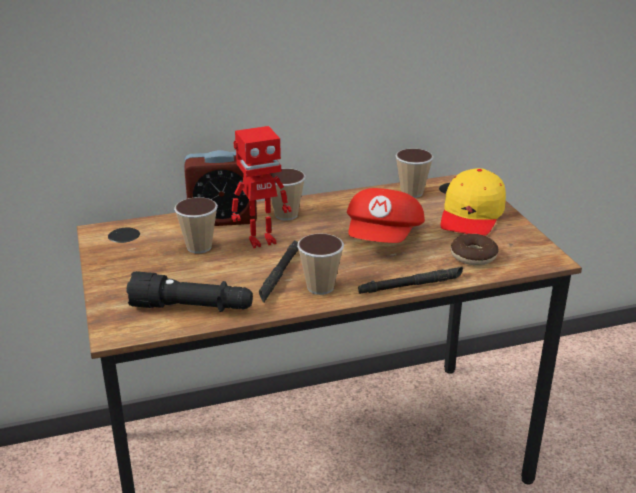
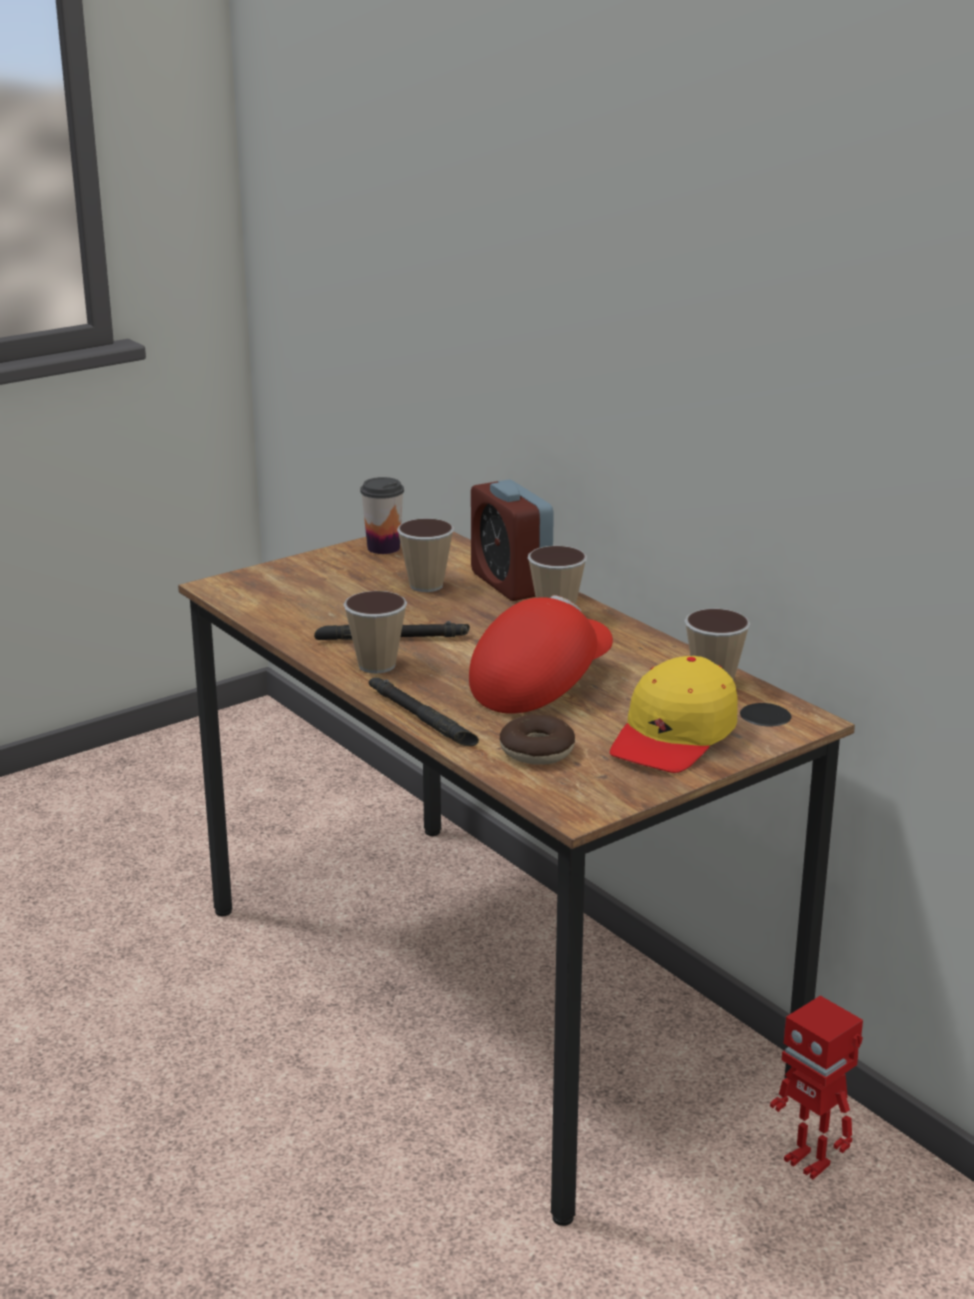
camera: 70 degrees right, 5 degrees down
black flashlight [126,271,253,312] -> none
toy robot [231,126,292,248] -> toy robot moved to [770,996,863,1180]
red cap [347,188,425,243] -> red cap turned 135 degrees clockwise [469,595,613,714]
yellow cap [440,168,506,236] -> yellow cap turned 60 degrees counterclockwise [610,656,738,773]
none -> cup [360,477,404,554]

